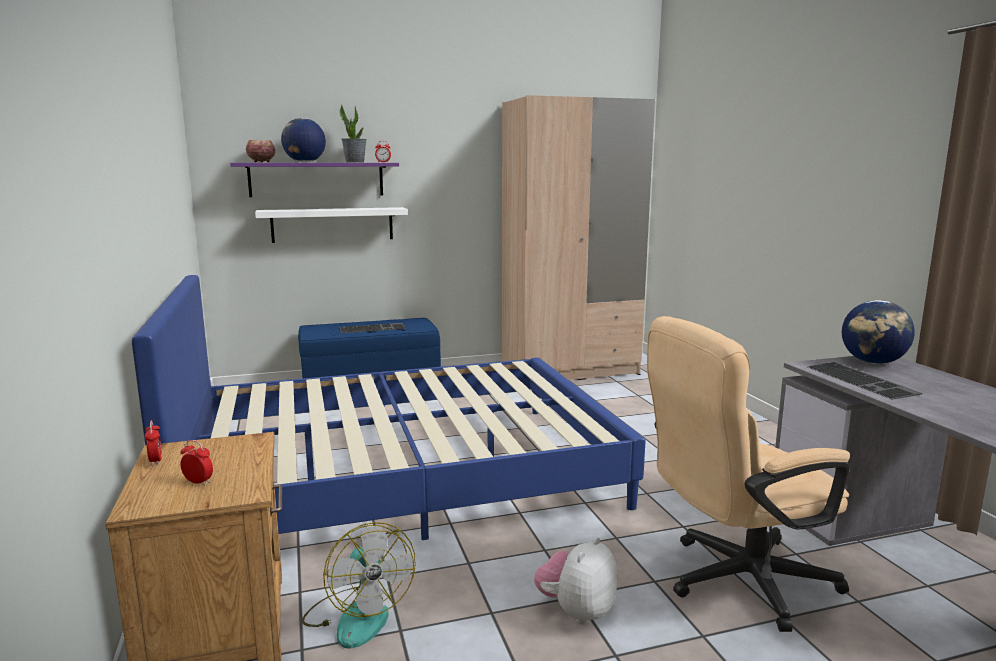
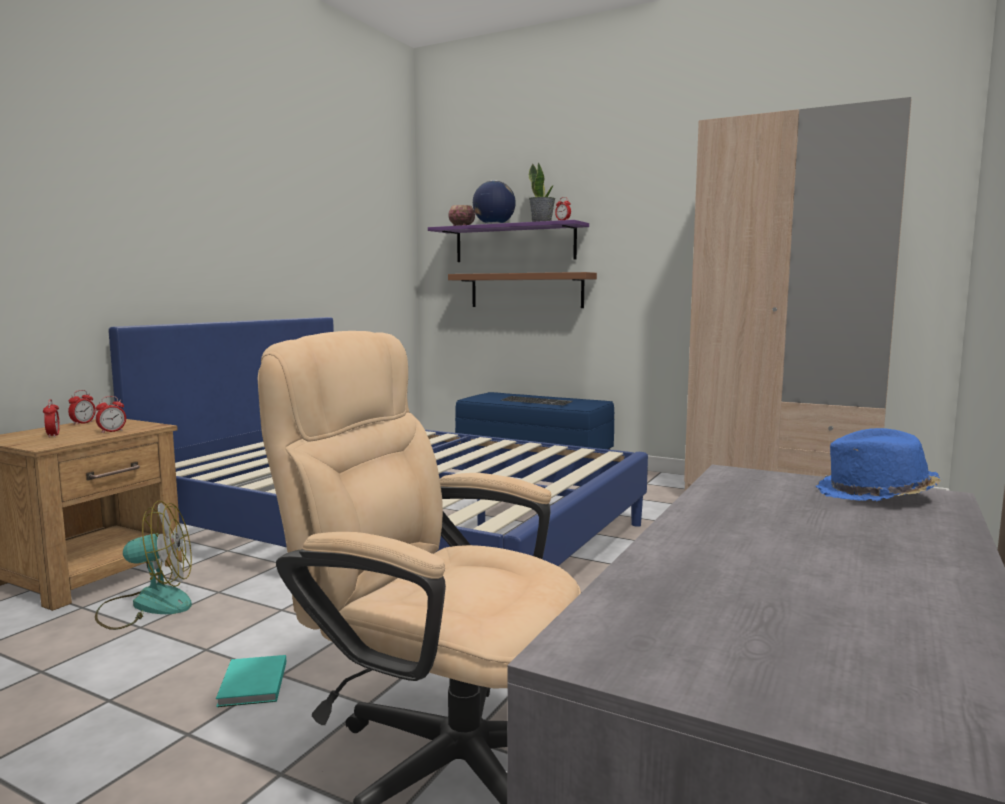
camera: 45 degrees right, 5 degrees down
white shelf [255,207,408,243] -> brown shelf [448,272,597,308]
fan [302,522,416,648] -> fan turned 120 degrees counterclockwise [95,501,192,630]
plush toy [534,537,617,625] -> turquoise book [216,655,286,707]
keyboard [807,362,922,399] -> none
globe [842,300,915,364] -> blue hat [816,428,941,502]
none -> alarm clock [96,396,126,433]

